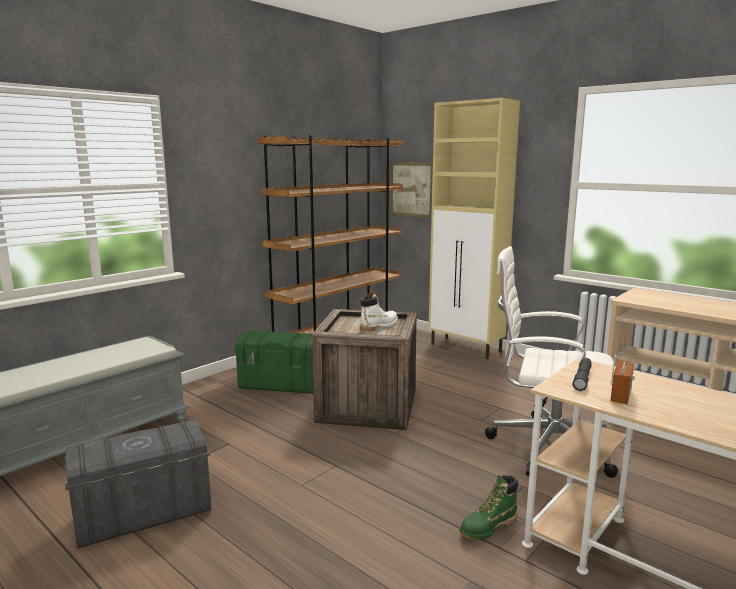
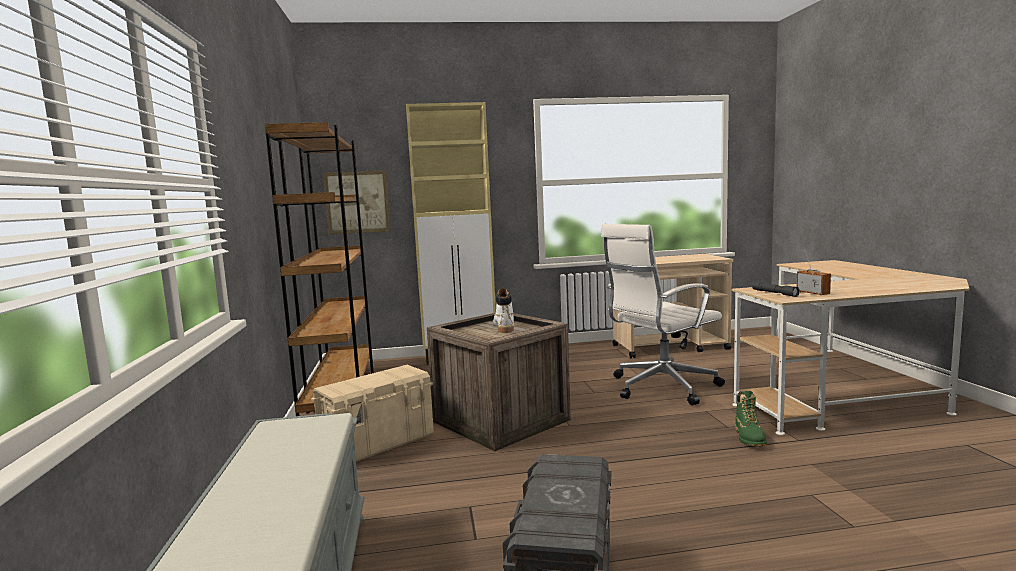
camera: 50 degrees left, 5 degrees down
green storage box [234,330,313,394] -> beige storage box [311,365,434,462]

